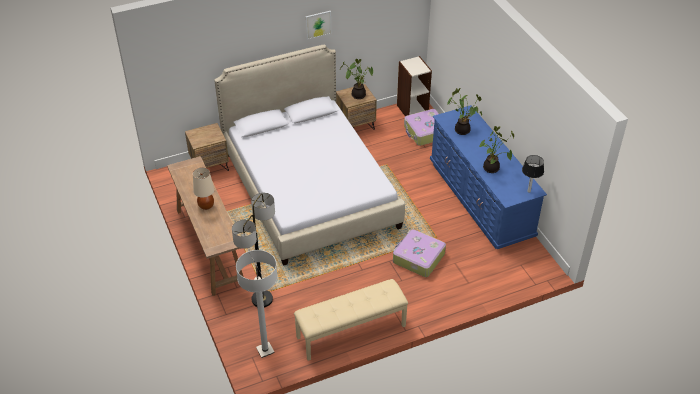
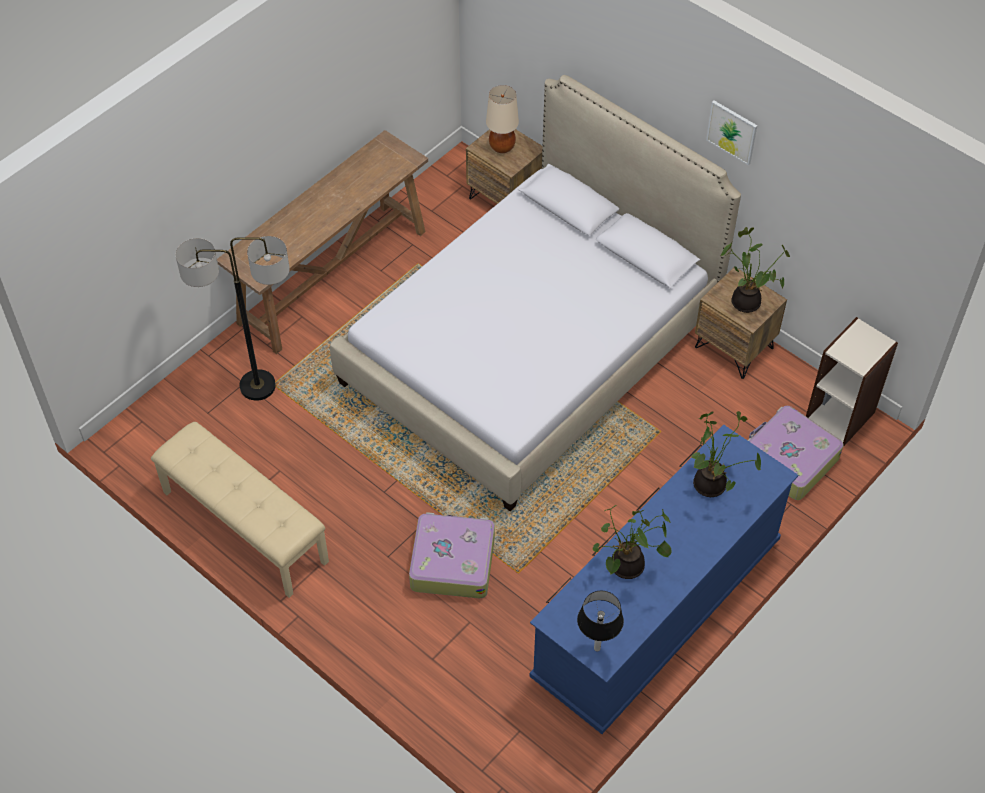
camera: 65 degrees right, 10 degrees up
beige table lamp [193,168,214,210] -> beige table lamp moved to [486,85,519,153]
white floor lamp [236,250,278,358] -> none

